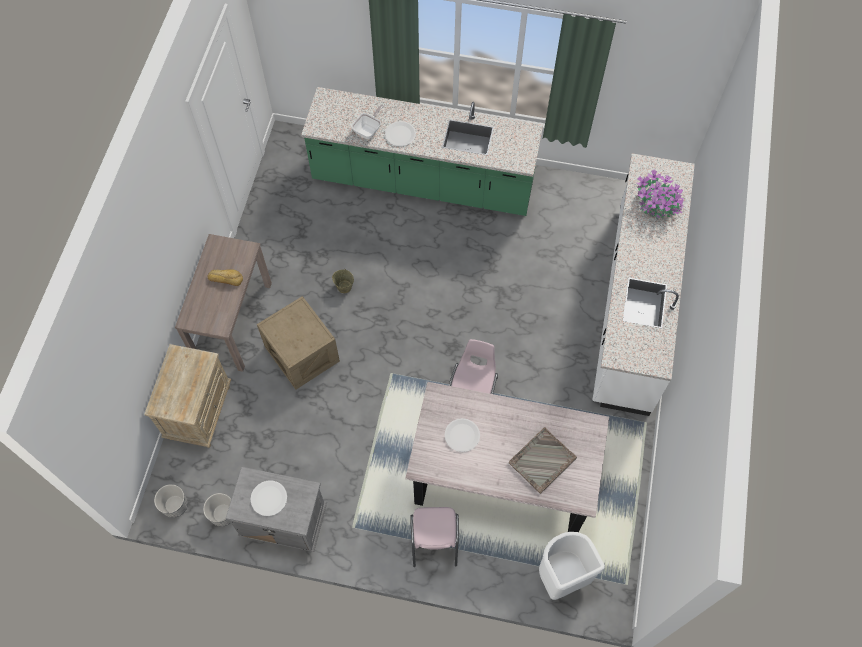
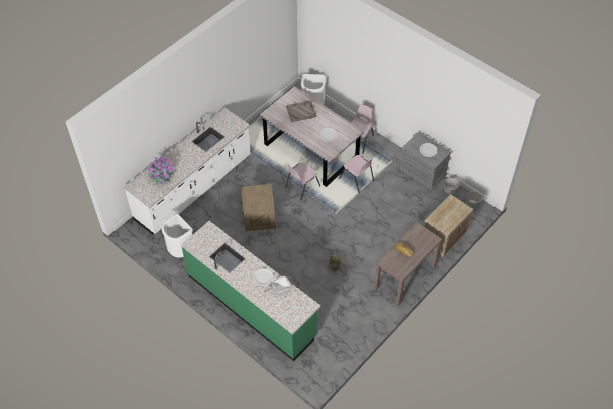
camera: 150 degrees left, 10 degrees down
crate [257,296,340,390] -> crate moved to [241,184,276,231]
none -> white trash can [162,214,193,258]
none -> pink chair [340,155,374,193]

